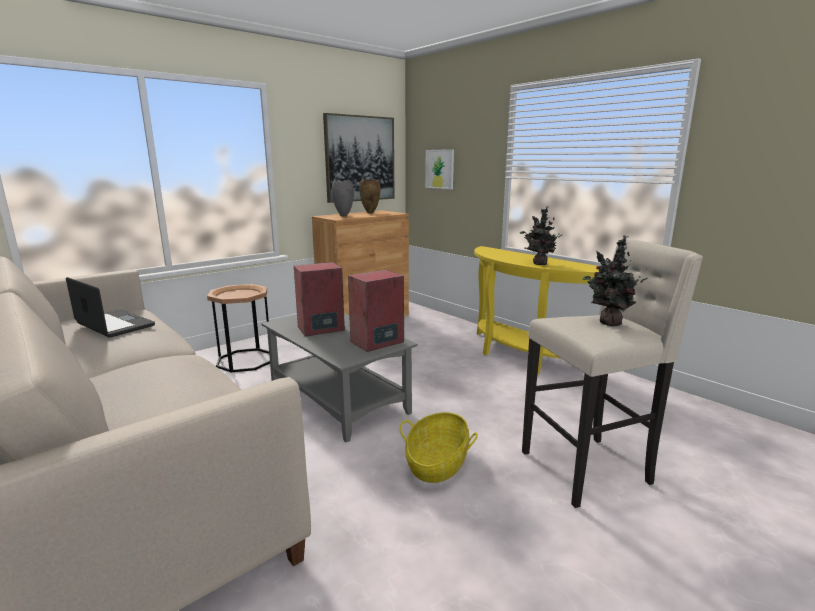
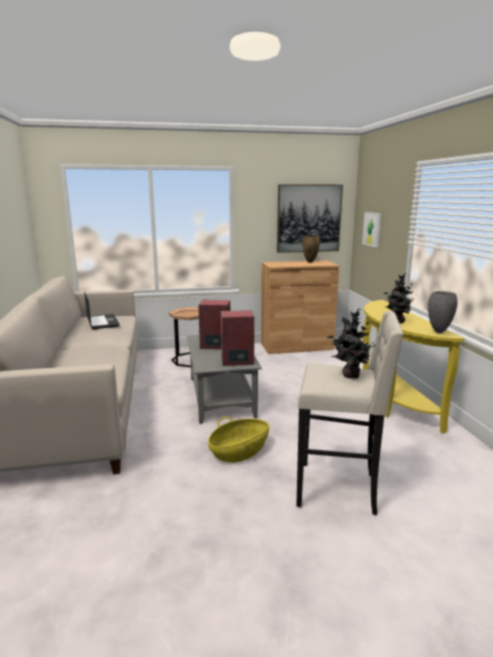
camera: 30 degrees right, 0 degrees up
grey vase [332,181,354,216] -> grey vase moved to [428,291,458,333]

